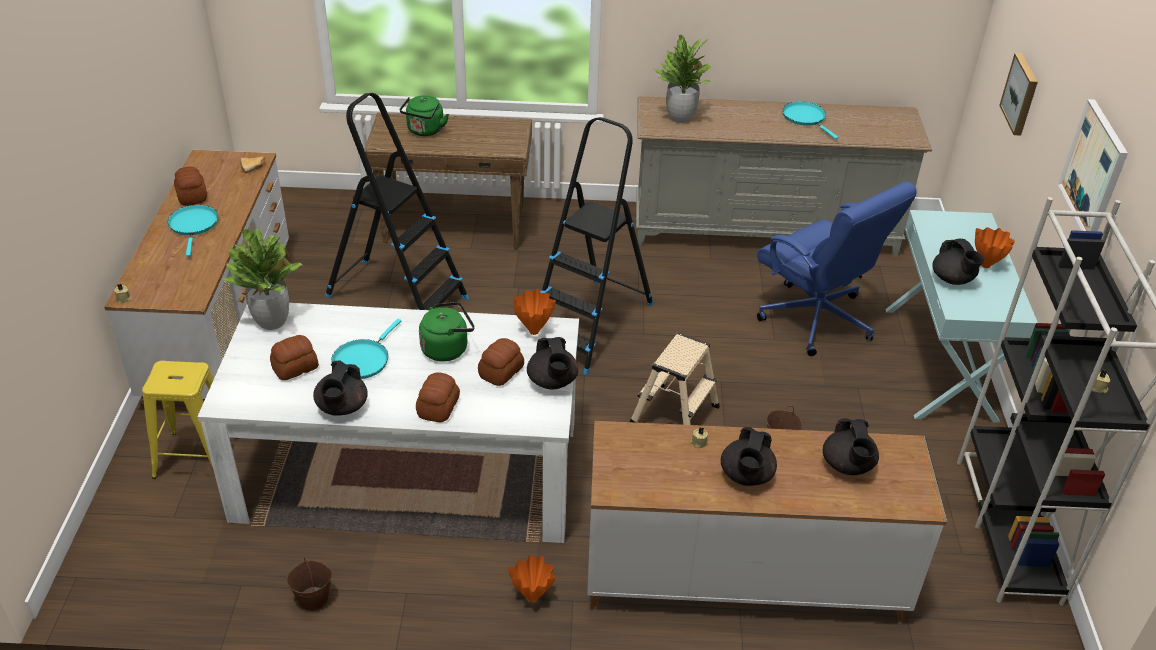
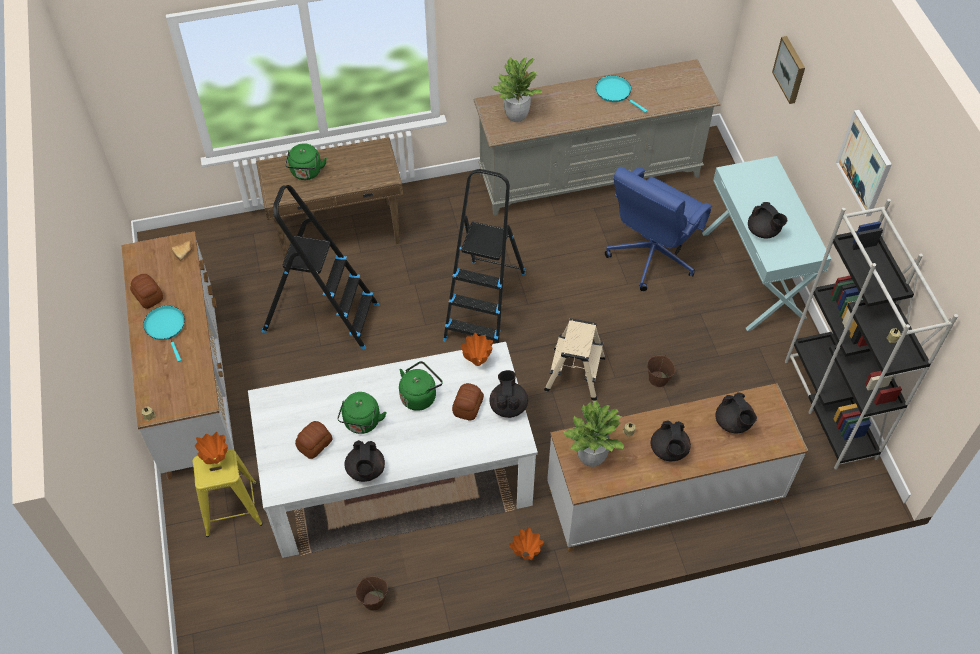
camera: 15 degrees left, 15 degrees up
potted plant [222,228,302,330] -> potted plant moved to [563,400,624,467]
turquoise frying pan [331,319,401,379] -> green kettle [337,392,387,434]
bread [416,372,460,422] -> none
black teapot [527,337,578,389] -> black teapot turned 150 degrees counterclockwise [490,370,528,418]
blue office chair [757,182,917,356] -> blue office chair turned 90 degrees clockwise [605,167,712,291]
orange vase [975,227,1015,268] -> orange vase moved to [195,432,228,464]

